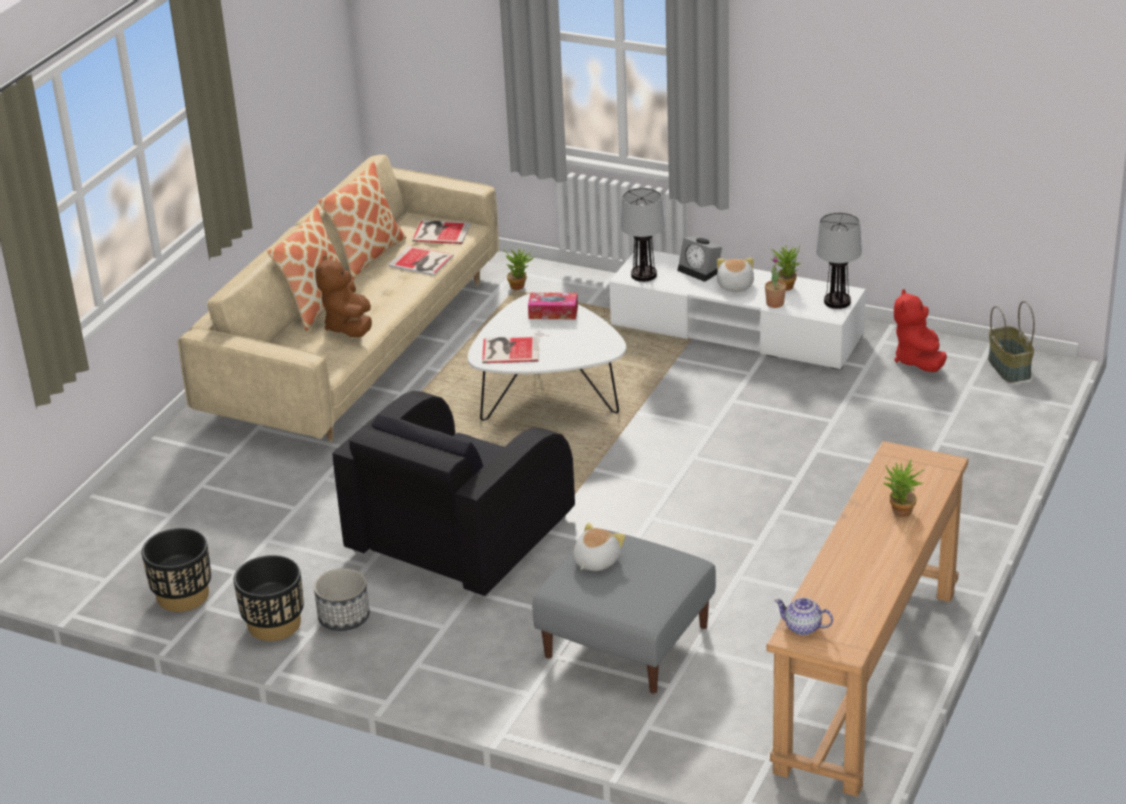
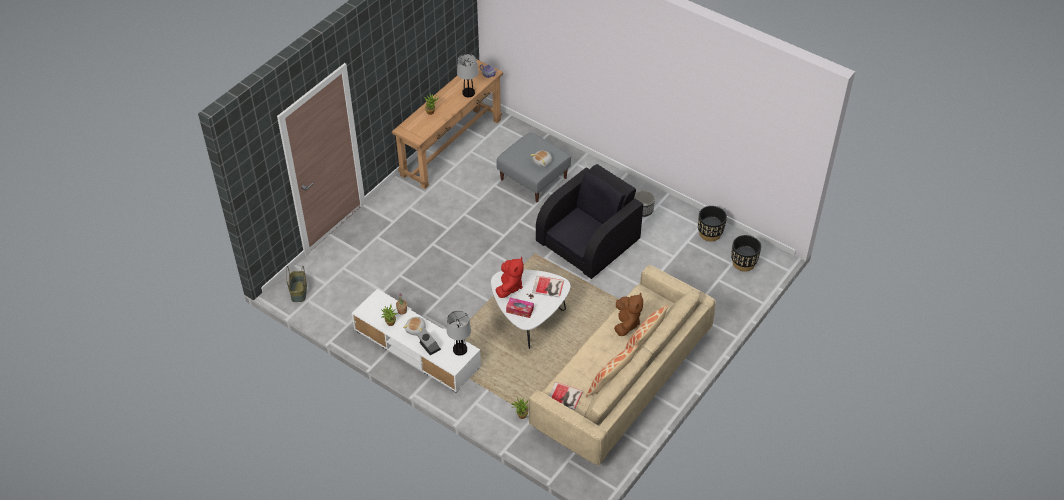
camera: 170 degrees left, 15 degrees up
black planter [234,555,304,641] -> black planter moved to [731,235,761,272]
book [388,246,454,276] -> none
table lamp [816,212,862,309] -> table lamp moved to [457,54,478,97]
red plush toy [894,289,947,372] -> red plush toy moved to [496,257,524,298]

